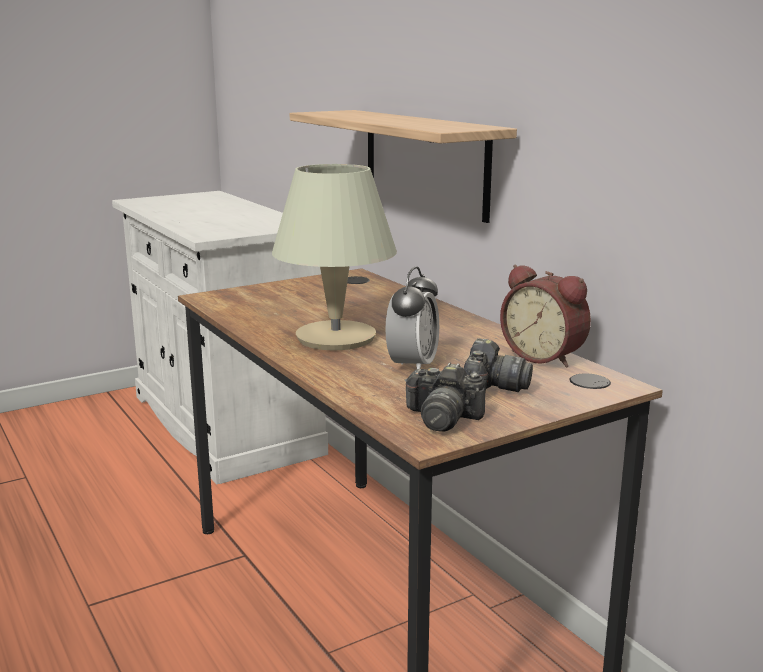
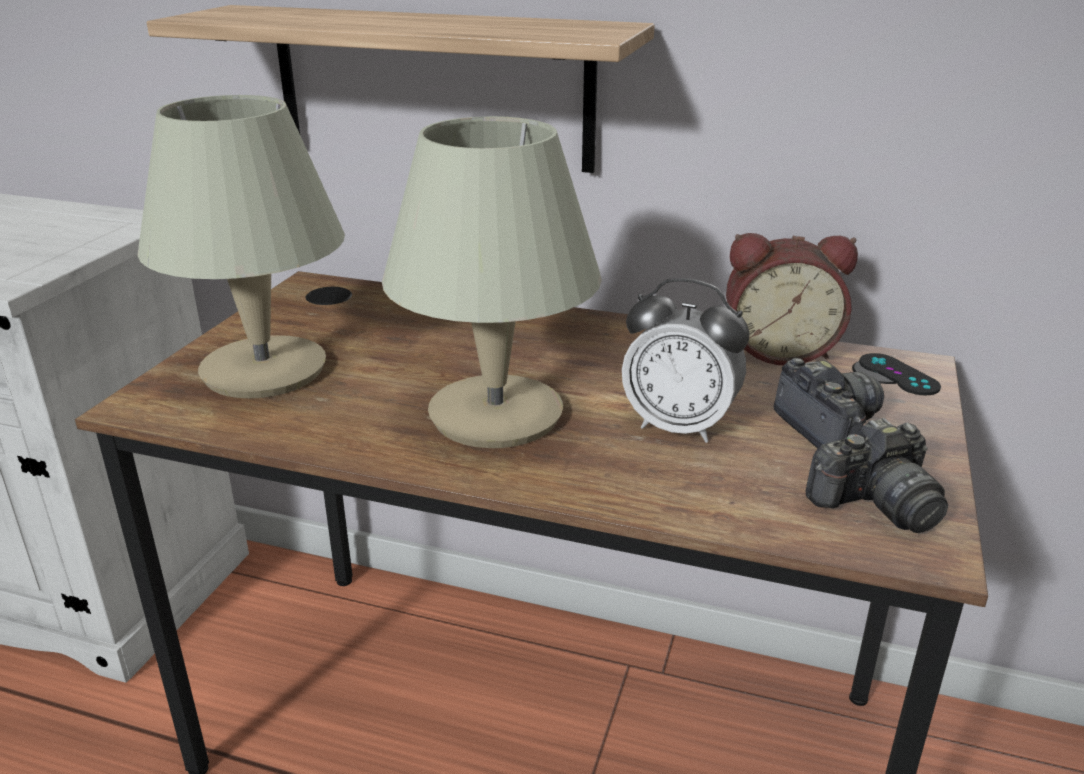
camera: 40 degrees left, 10 degrees up
alarm clock [385,267,439,369] -> alarm clock turned 135 degrees clockwise [622,278,749,443]
none -> beige table lamp [137,95,345,398]
none -> black game controller [859,353,941,395]

